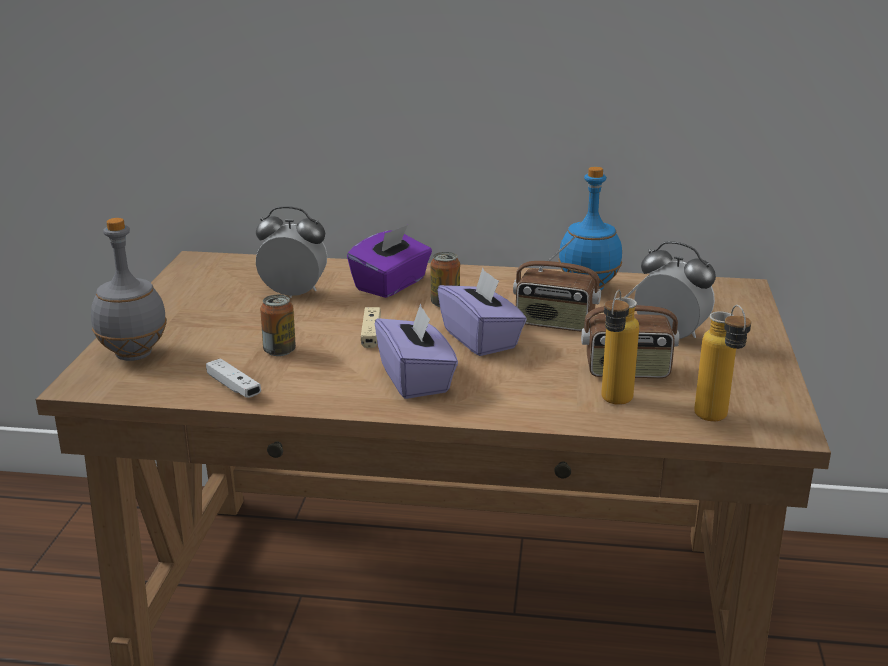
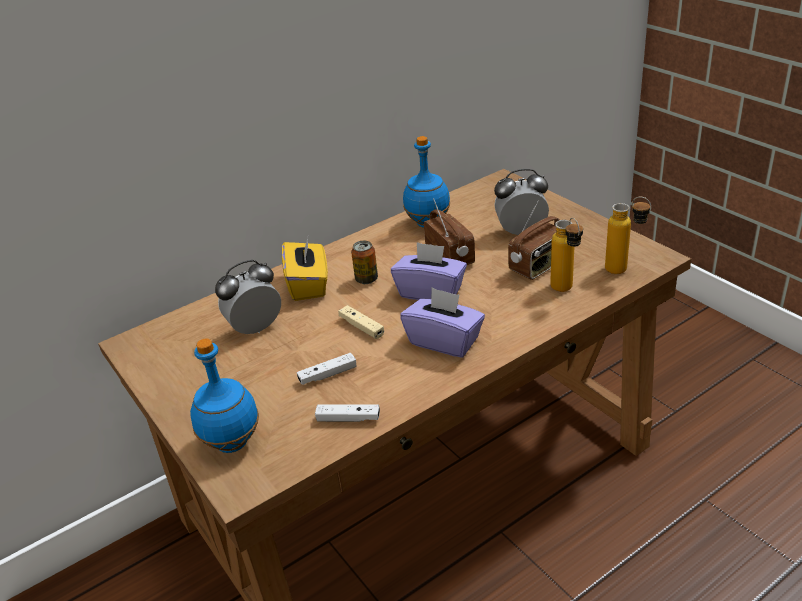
camera: 40 degrees left, 10 degrees up
grey bottle [91,218,167,361] -> blue bottle [190,339,259,453]
can [260,295,296,356] -> white game controller [297,353,356,385]
purple tissue box [347,225,432,298] -> yellow tissue box [282,237,328,301]
radio [513,236,601,331] -> radio turned 90 degrees counterclockwise [424,198,475,265]

